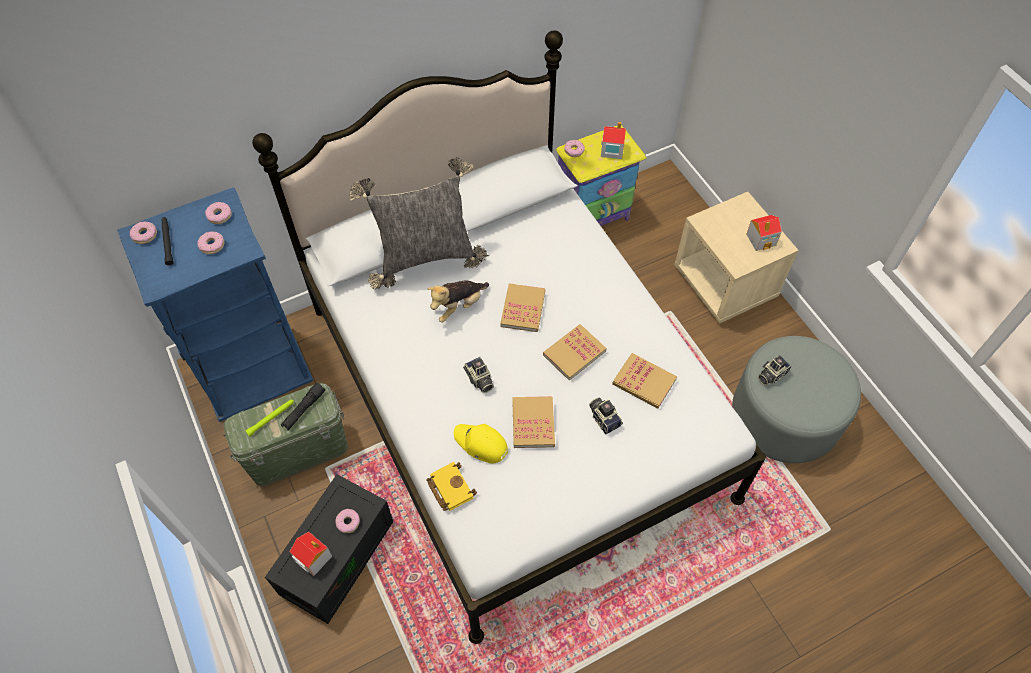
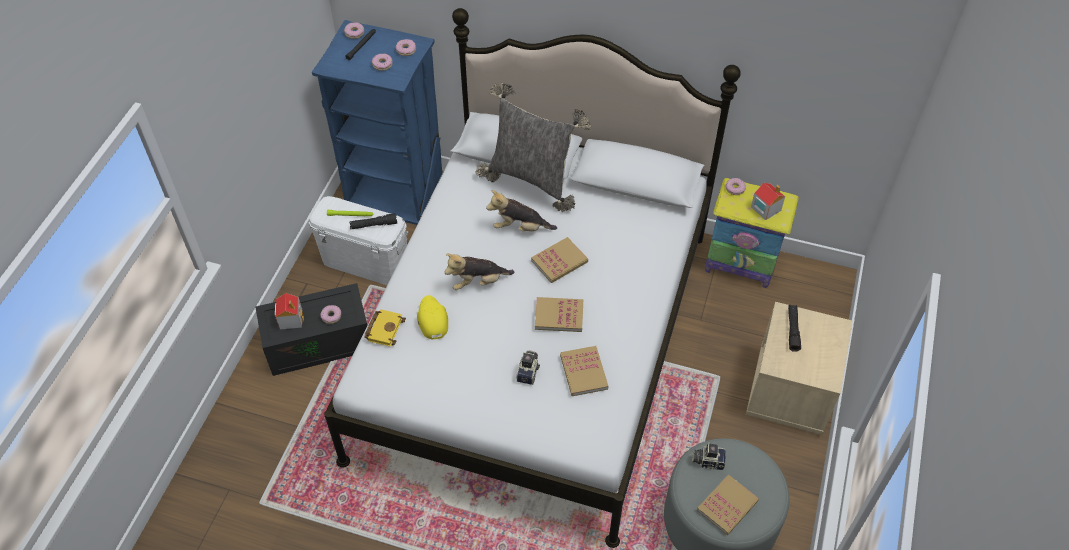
camera: 45 degrees right, 5 degrees down
green storage box [223,383,348,486] -> white storage box [309,196,408,285]
camera [463,357,494,393] -> plush toy [445,253,515,290]
book [512,396,555,448] -> book moved to [697,474,759,535]
toy house [746,215,782,251] -> none
none -> black flashlight [788,305,801,352]

